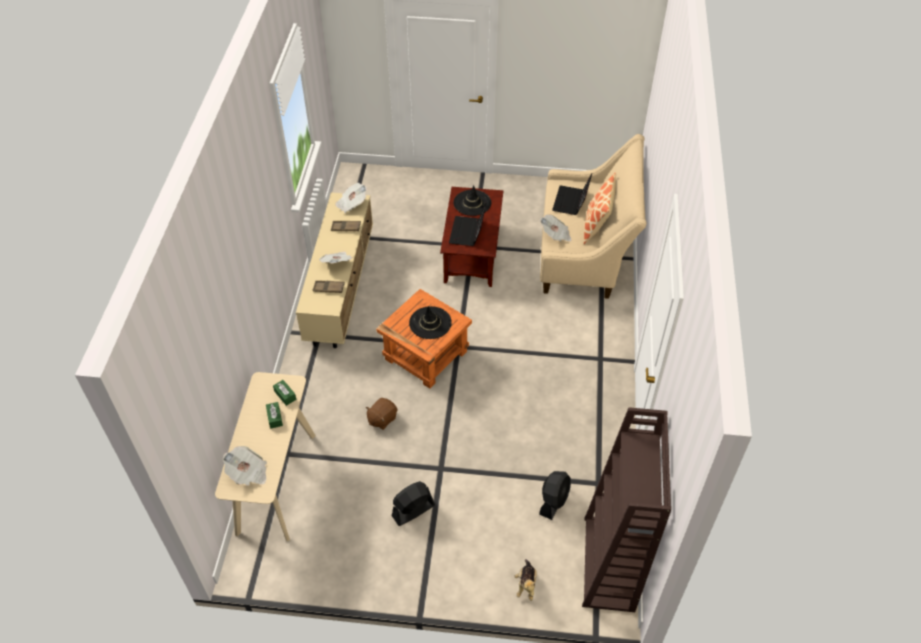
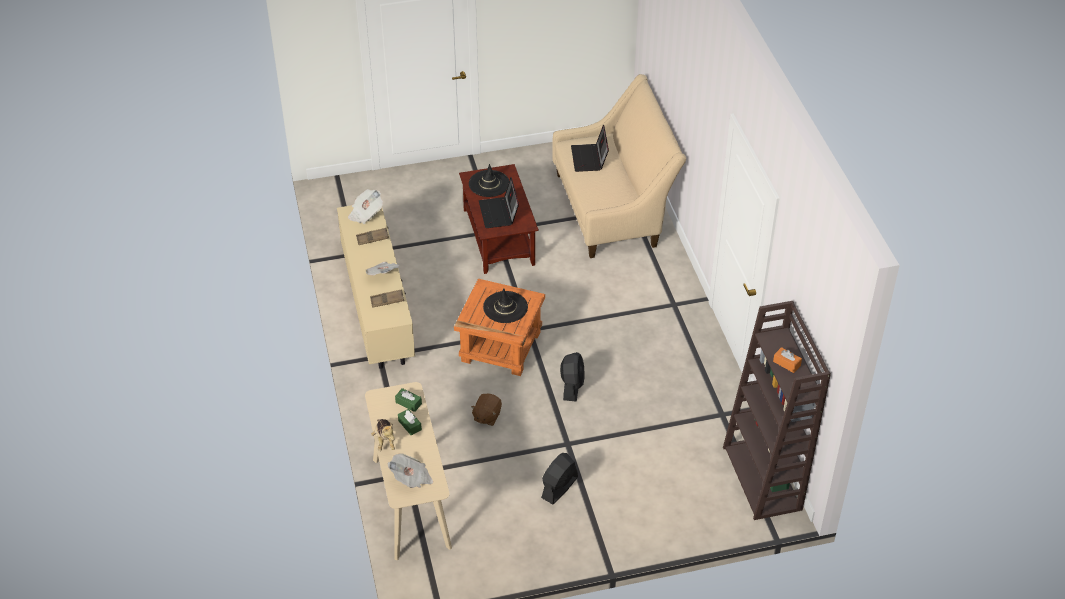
camera: 20 degrees left, 5 degrees down
plush toy [514,559,537,601] -> plush toy moved to [371,419,395,451]
black fan [539,471,571,520] -> black fan moved to [560,352,585,402]
newspaper [540,215,572,242] -> none
pillow [584,172,616,244] -> none
none -> orange tissue box [773,347,802,373]

